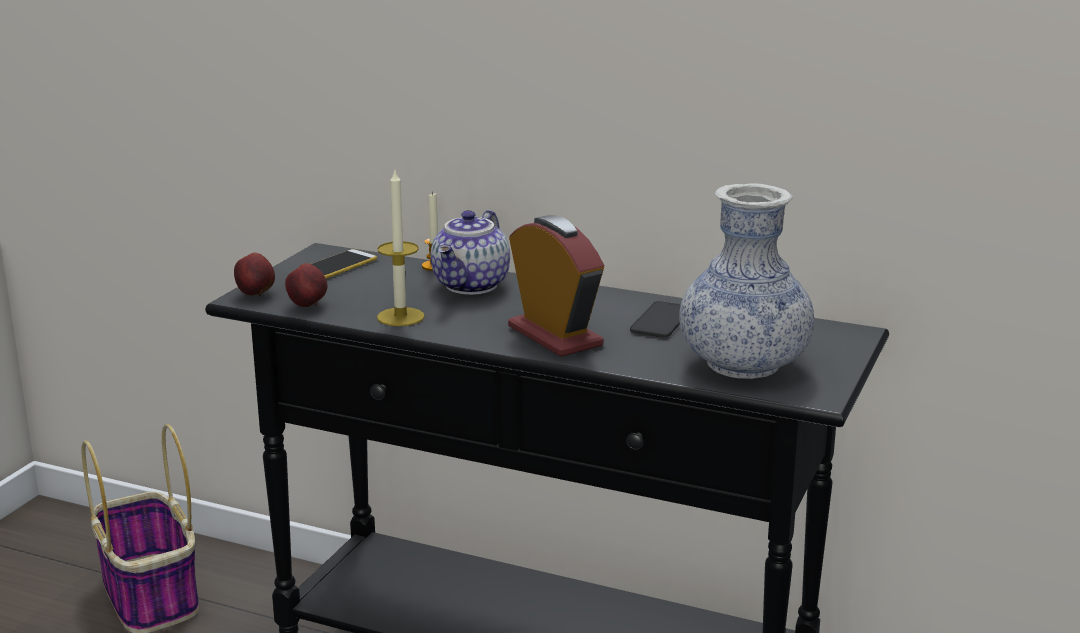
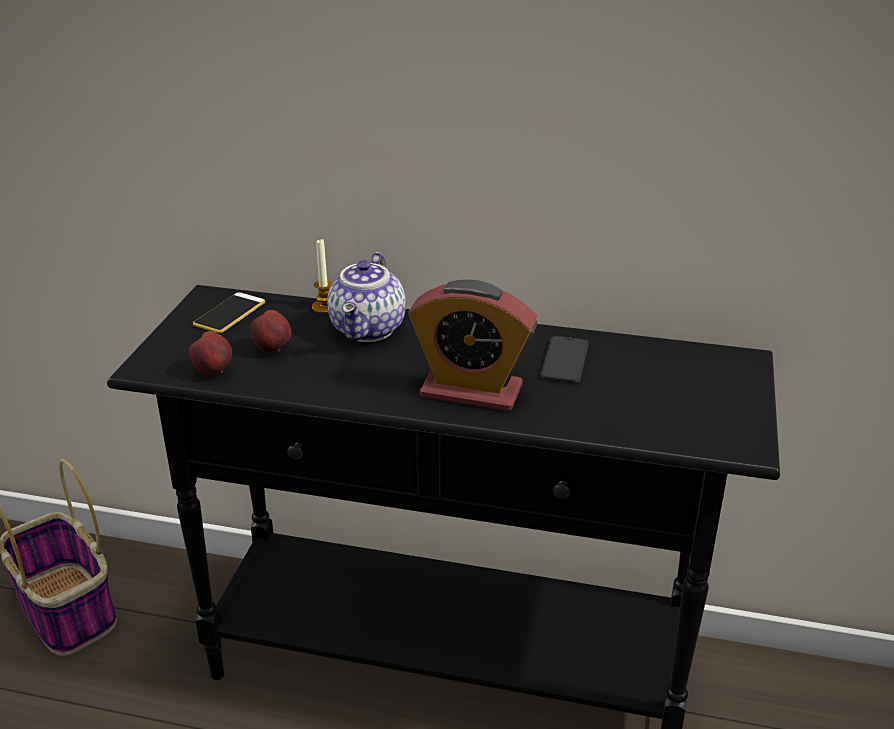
camera: 10 degrees left, 10 degrees up
apple [234,253,275,296] -> apple moved to [251,310,291,352]
candle [377,168,425,326] -> none
alarm clock [508,215,604,357] -> alarm clock turned 150 degrees clockwise [408,280,538,411]
vase [679,183,814,379] -> none

